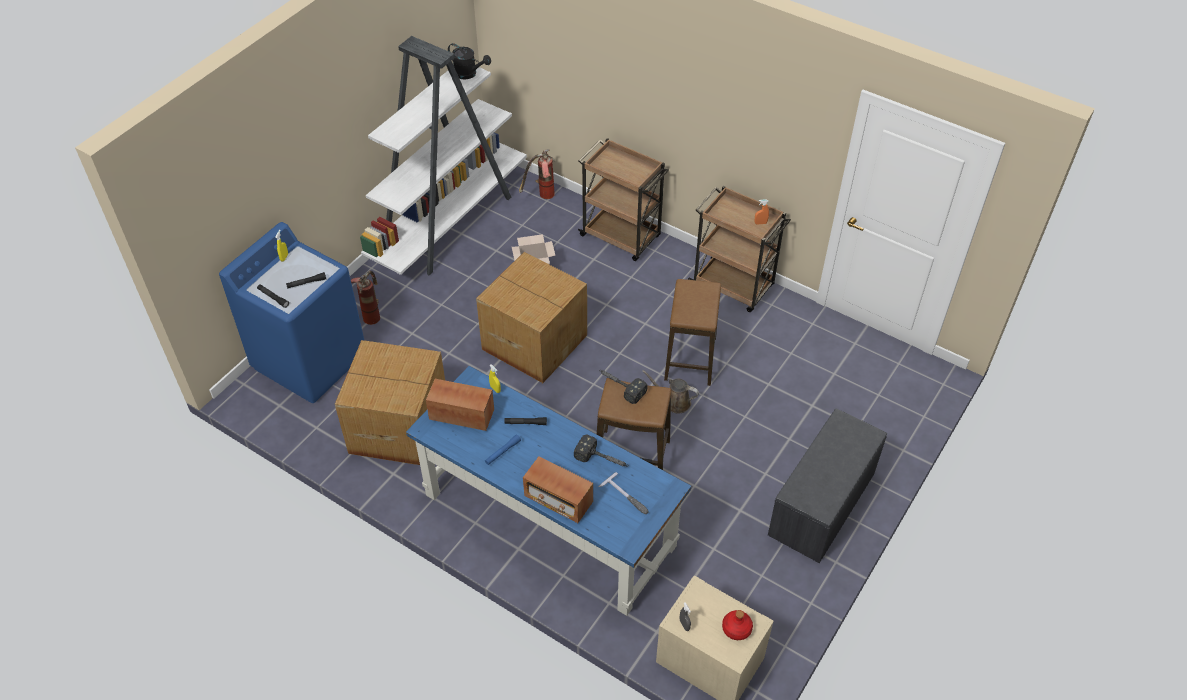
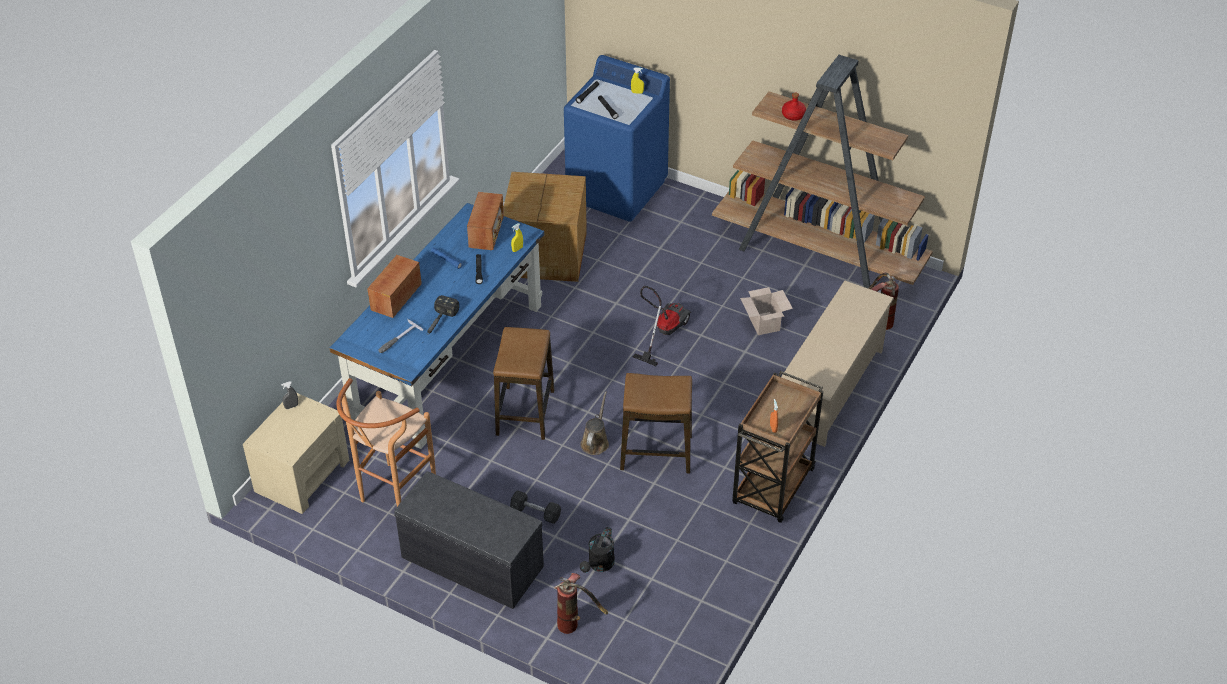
camera: 85 degrees right, 5 degrees down
fire extinguisher [351,271,380,325] -> fire extinguisher moved to [555,573,608,634]
white bookcase [360,36,527,275] -> brown bookcase [712,55,933,288]
black watering can [448,43,491,79] -> black watering can moved to [580,527,615,573]
cardboard box [476,252,587,383] -> vacuum cleaner [632,286,691,366]
brown cart [578,138,669,261] -> beige shoe rack [781,281,894,447]
hammer [599,370,648,404] -> none
red bottle [722,610,753,640] -> red bottle moved to [782,93,806,121]
none -> brown stool [336,378,436,506]
none -> grey dumbbell [510,490,561,524]

